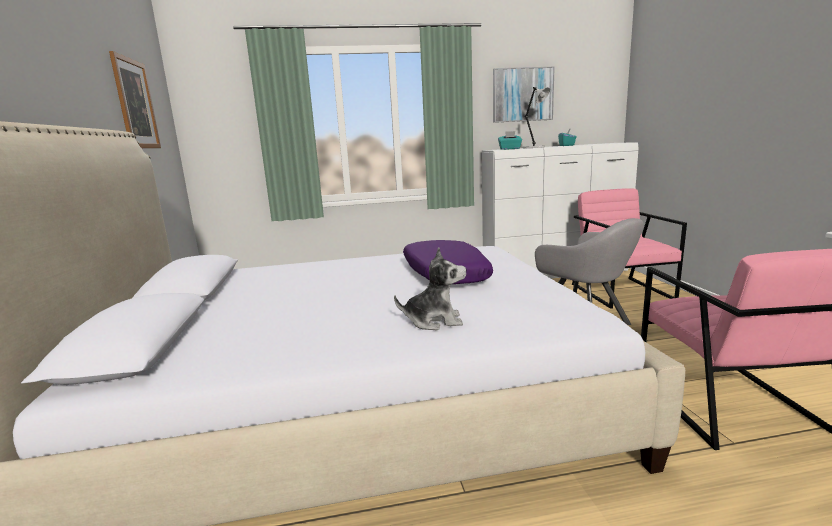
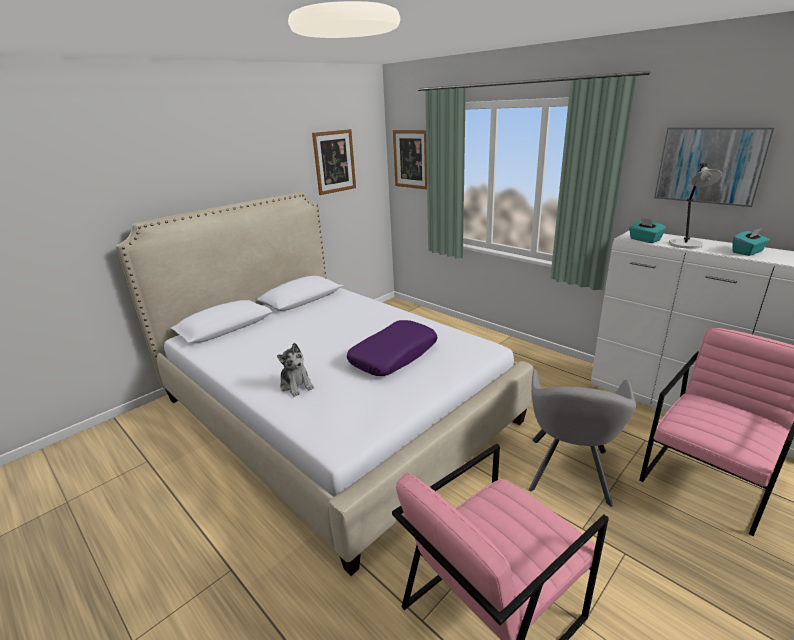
camera: 55 degrees right, 10 degrees up
none -> picture [393,130,427,190]

